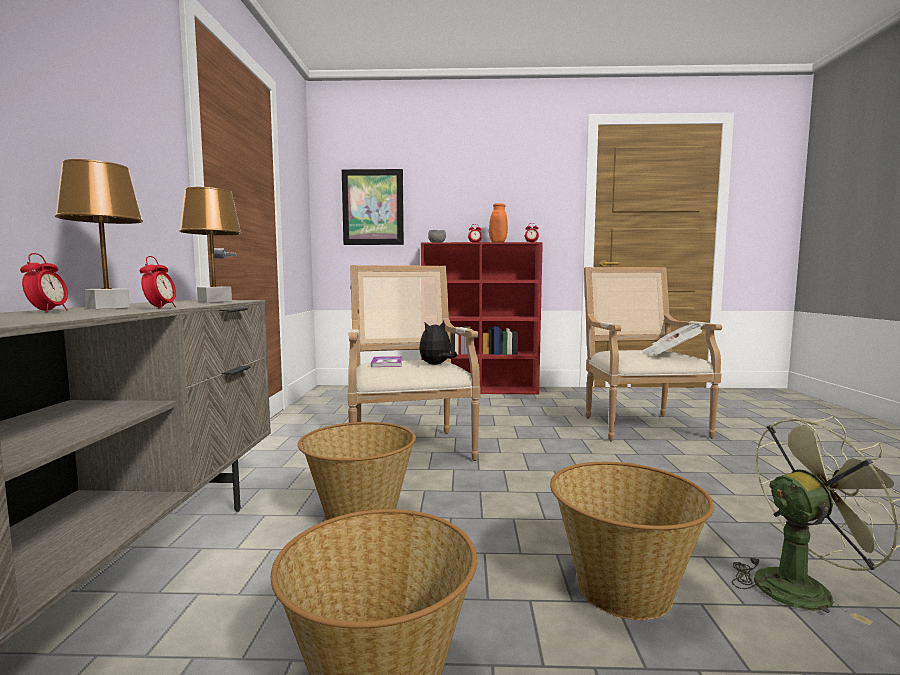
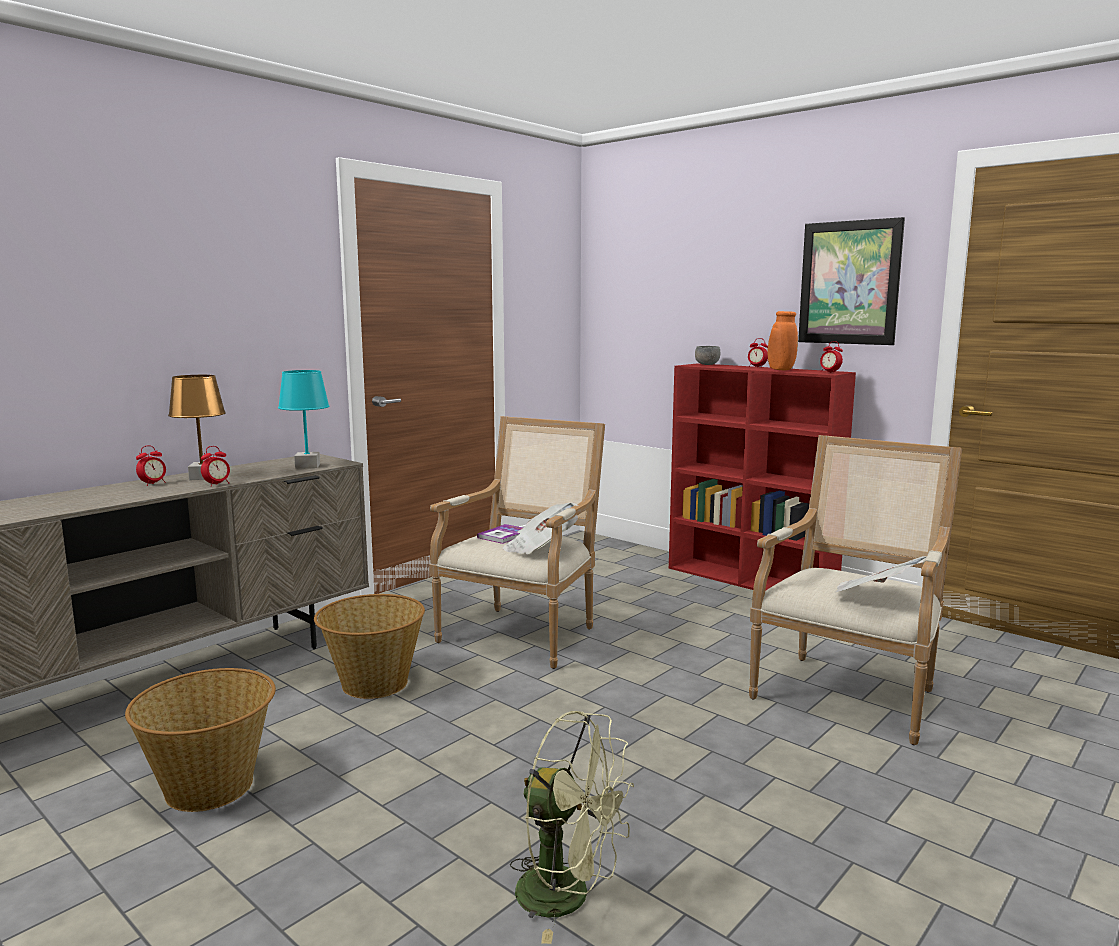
camera: 40 degrees right, 5 degrees up
brown table lamp [179,187,242,303] -> turquoise table lamp [278,370,329,469]
picture [342,169,404,245] -> picture moved to [798,217,905,345]
plush toy [419,321,457,365] -> newspaper [503,502,578,555]
basket [550,462,714,620] -> none

